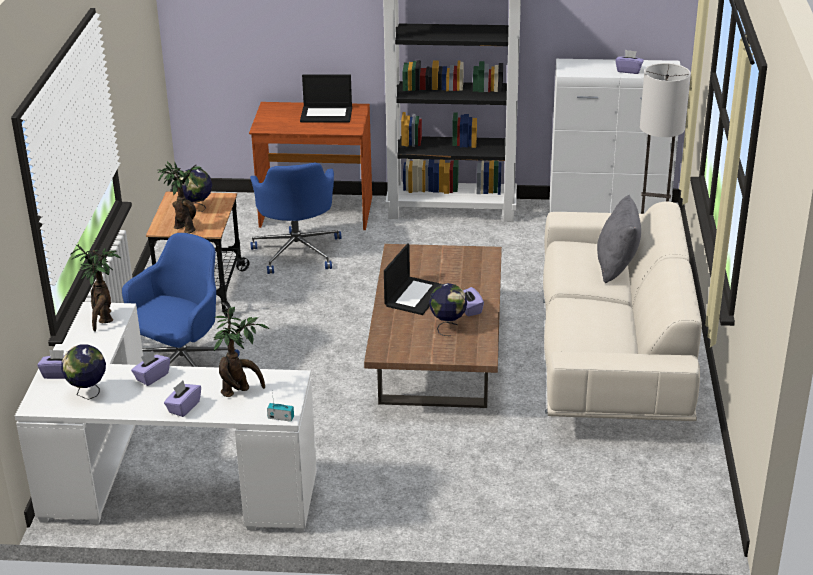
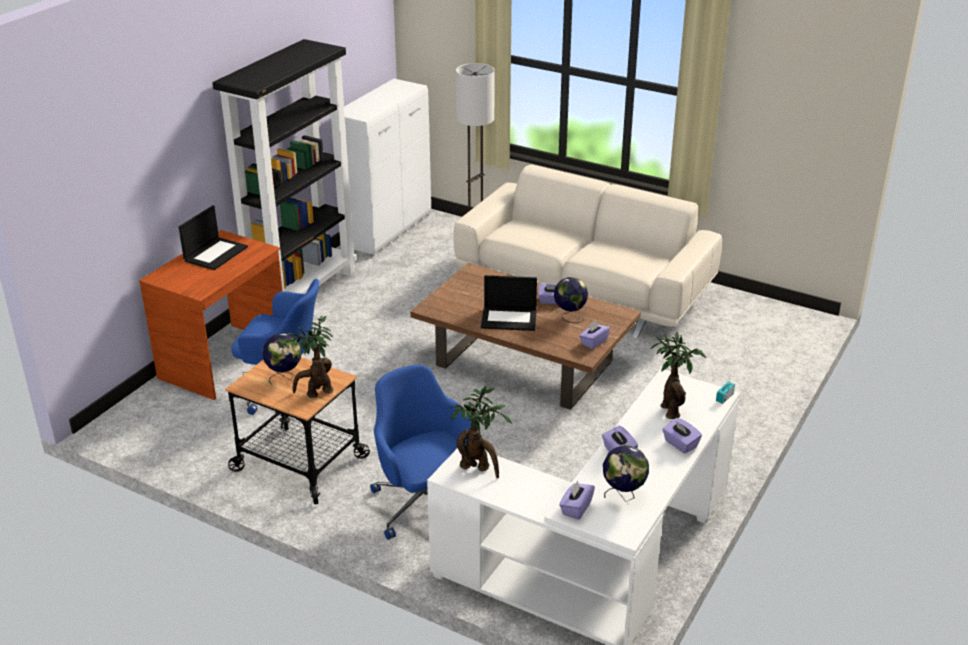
camera: 65 degrees left, 0 degrees up
laptop [384,243,441,315] -> laptop turned 135 degrees clockwise [481,275,537,331]
grey pillow [597,195,641,284] -> none
purple tissue box [615,50,644,74] -> purple tissue box moved to [579,321,610,349]

